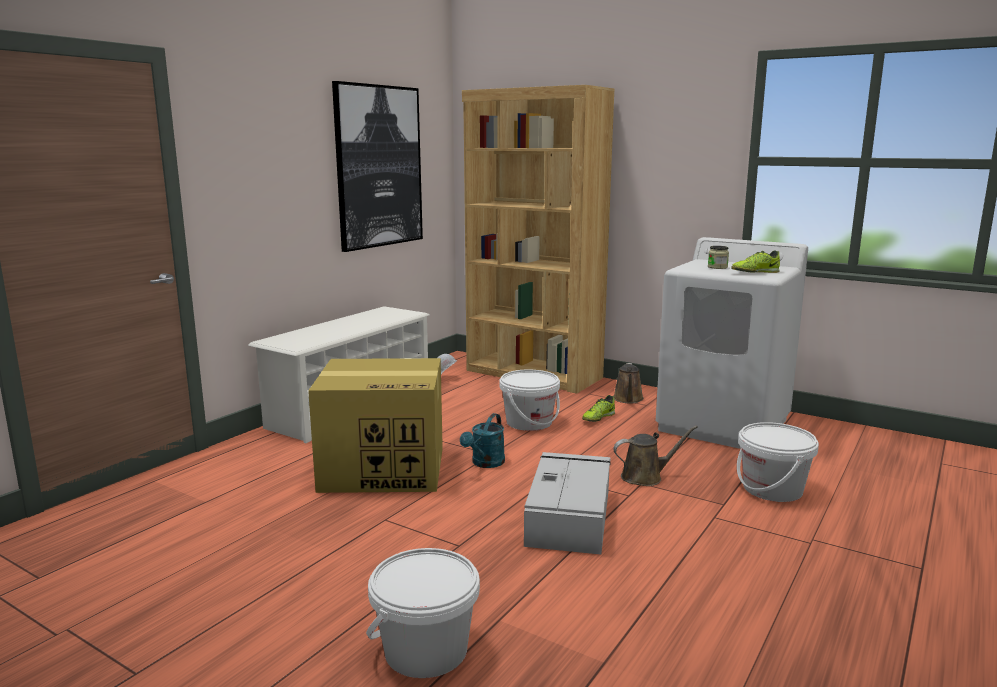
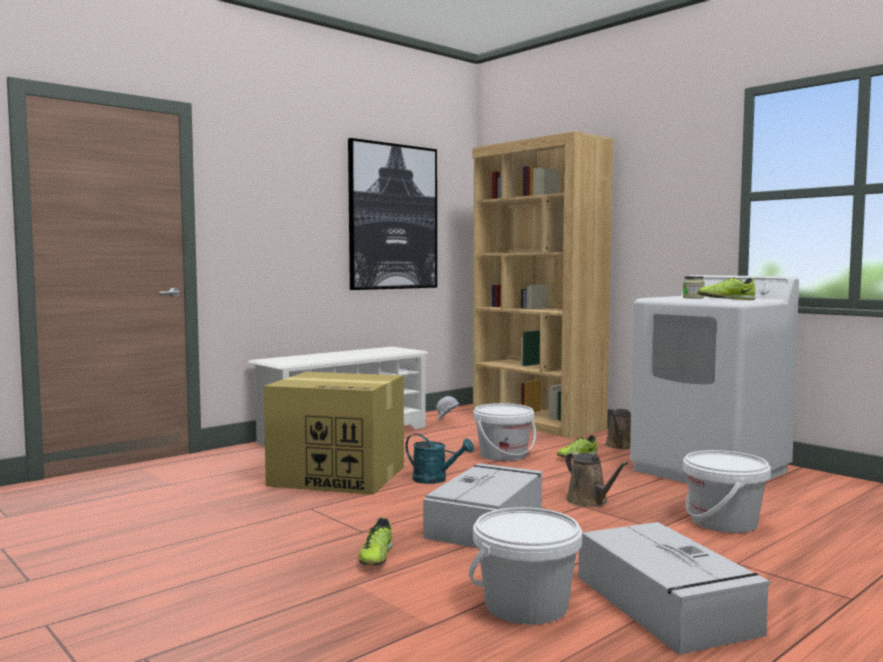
camera: 15 degrees right, 10 degrees down
white bucket [366,548,480,678] -> white bucket moved to [469,507,582,625]
turquoise watering can [460,413,505,468] -> turquoise watering can turned 105 degrees counterclockwise [405,433,474,484]
brown watering can [613,426,698,486] -> brown watering can turned 60 degrees clockwise [565,452,628,507]
none -> shoe [358,518,393,565]
none -> grey storage box [578,522,770,655]

